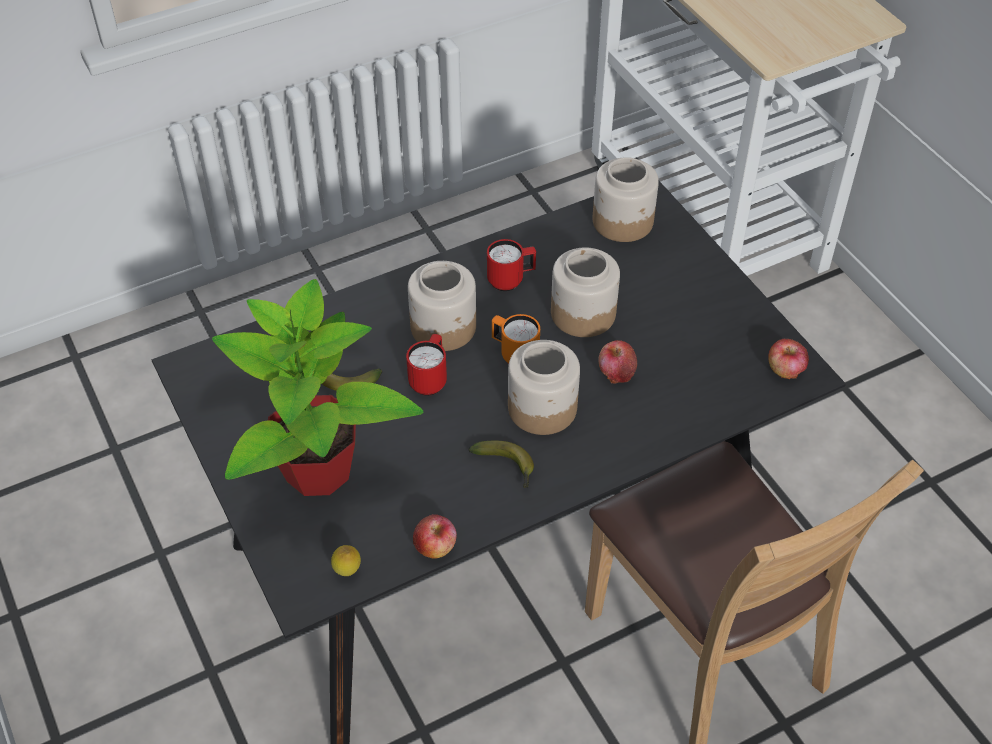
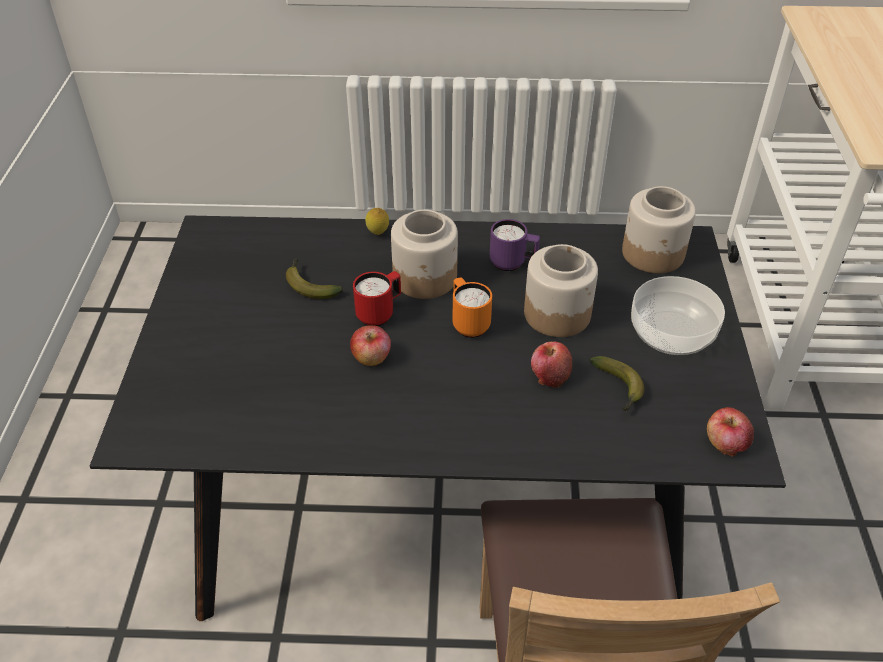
camera: 30 degrees right, 5 degrees down
potted plant [212,279,424,496] -> none
lemon [331,545,361,576] -> lemon moved to [366,208,389,235]
apple [413,514,457,559] -> apple moved to [350,326,391,366]
banana [468,441,534,489] -> banana moved to [589,356,644,412]
red mug [487,239,536,291] -> purple mug [490,219,540,271]
jar [508,340,580,435] -> none
none -> bowl [631,276,725,355]

